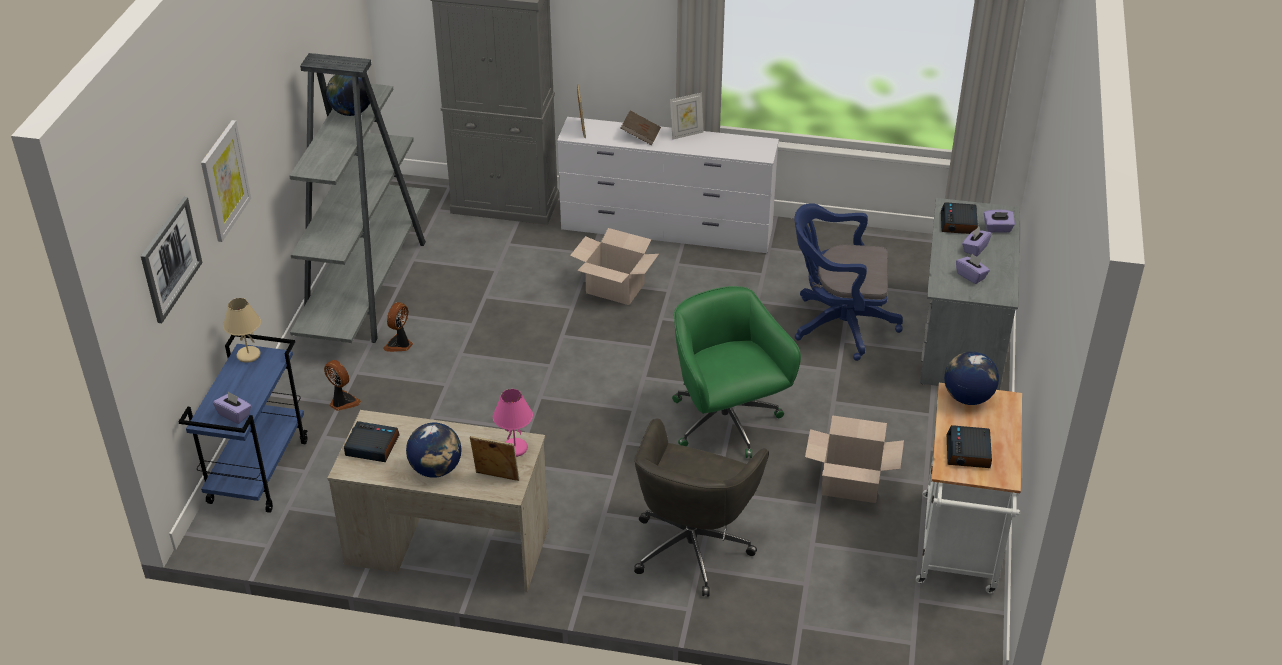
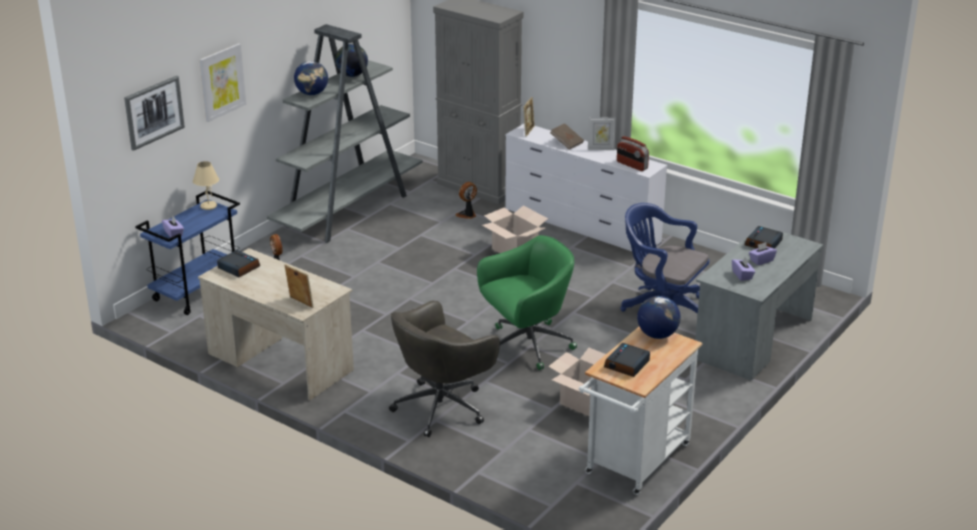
camera: 25 degrees right, 10 degrees down
fan [383,302,413,352] -> fan moved to [455,182,477,219]
globe [406,423,462,478] -> globe moved to [294,61,328,95]
pink table lamp [493,389,533,457] -> none
green office chair [672,286,801,458] -> green office chair turned 60 degrees clockwise [477,235,577,370]
purple tissue box [984,210,1015,232] -> none
none -> radio [617,136,649,171]

